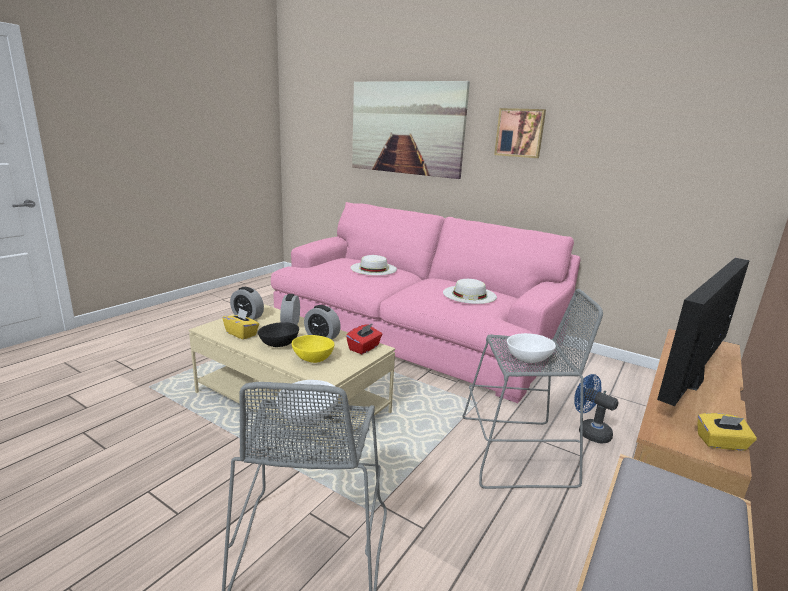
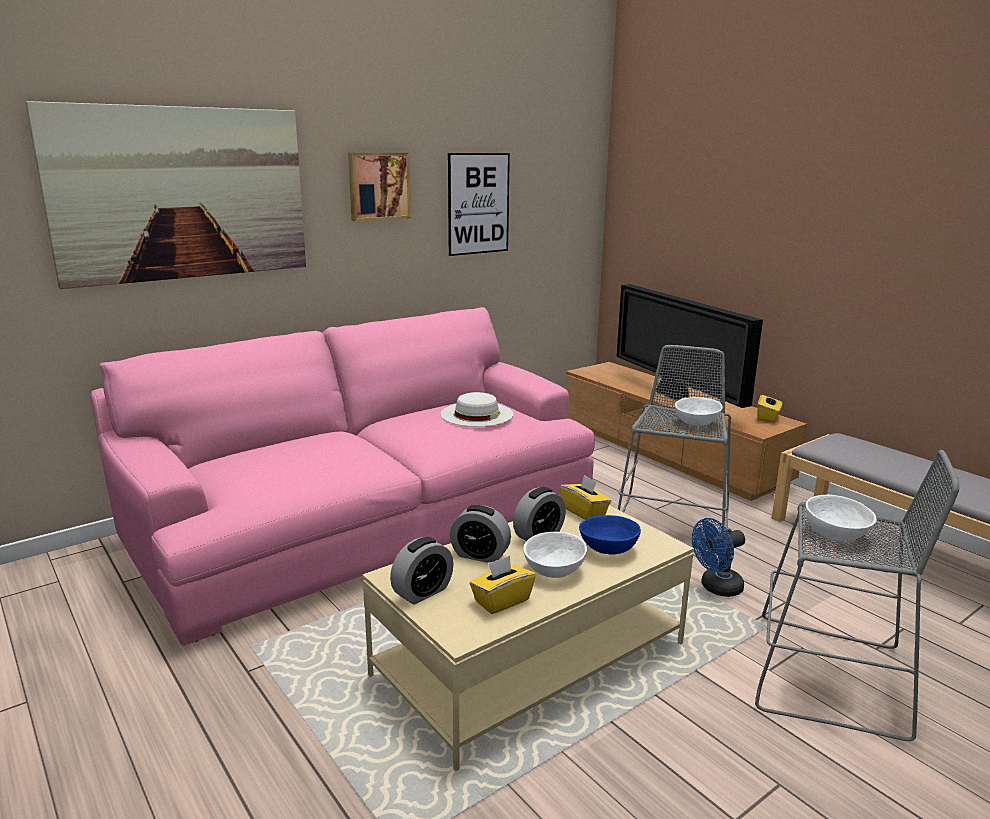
camera: 70 degrees left, 0 degrees up
black bowl [258,322,299,347] -> white bowl [523,532,587,578]
yellow bowl [292,335,334,363] -> blue bowl [579,515,641,555]
red tissue box [346,323,382,354] -> yellow tissue box [560,475,611,520]
white hat [350,255,397,275] -> none
blue fan [574,374,618,443] -> blue fan moved to [692,518,745,597]
none -> picture [448,153,510,256]

